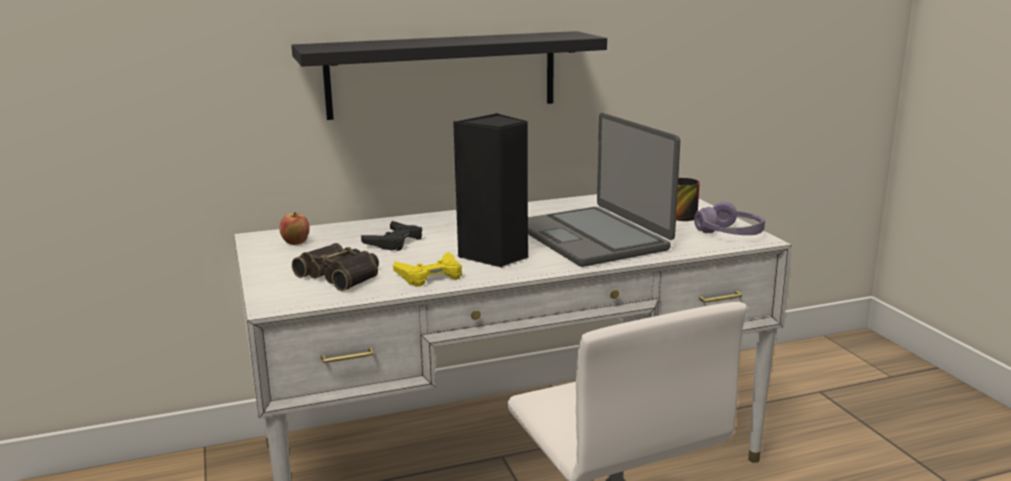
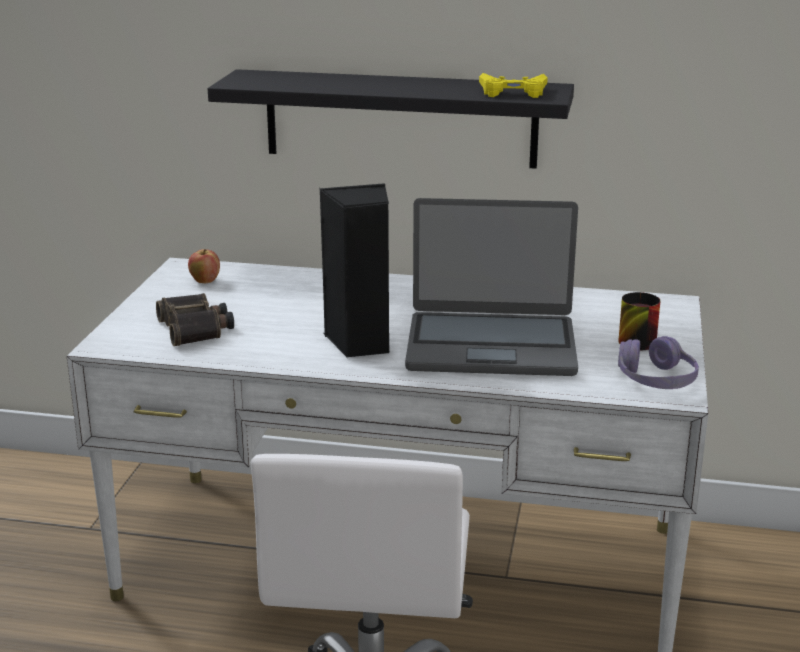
camera: 30 degrees right, 5 degrees up
black game controller [361,221,422,251] -> none
yellow game controller [393,252,462,287] -> yellow game controller moved to [479,73,548,98]
laptop [528,113,680,267] -> laptop turned 90 degrees counterclockwise [405,198,578,376]

